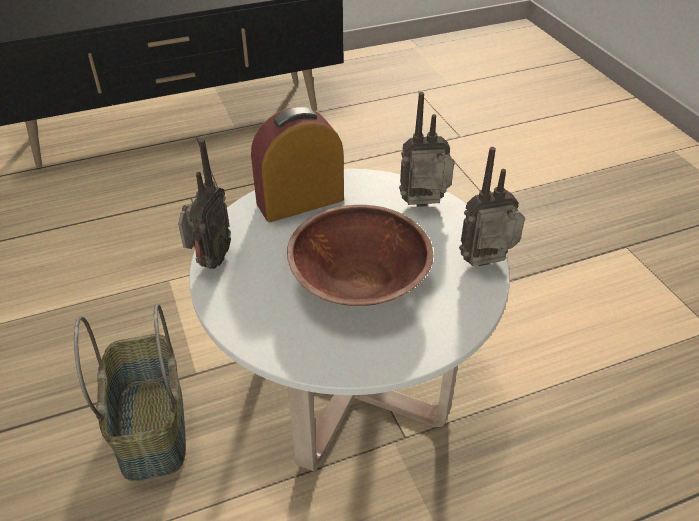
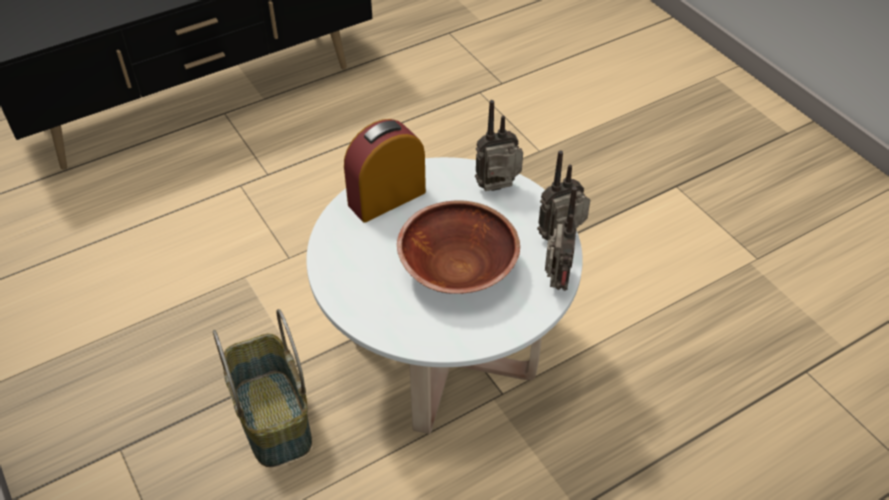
camera: 10 degrees left, 5 degrees up
radio [178,139,231,269] -> radio moved to [545,187,577,291]

